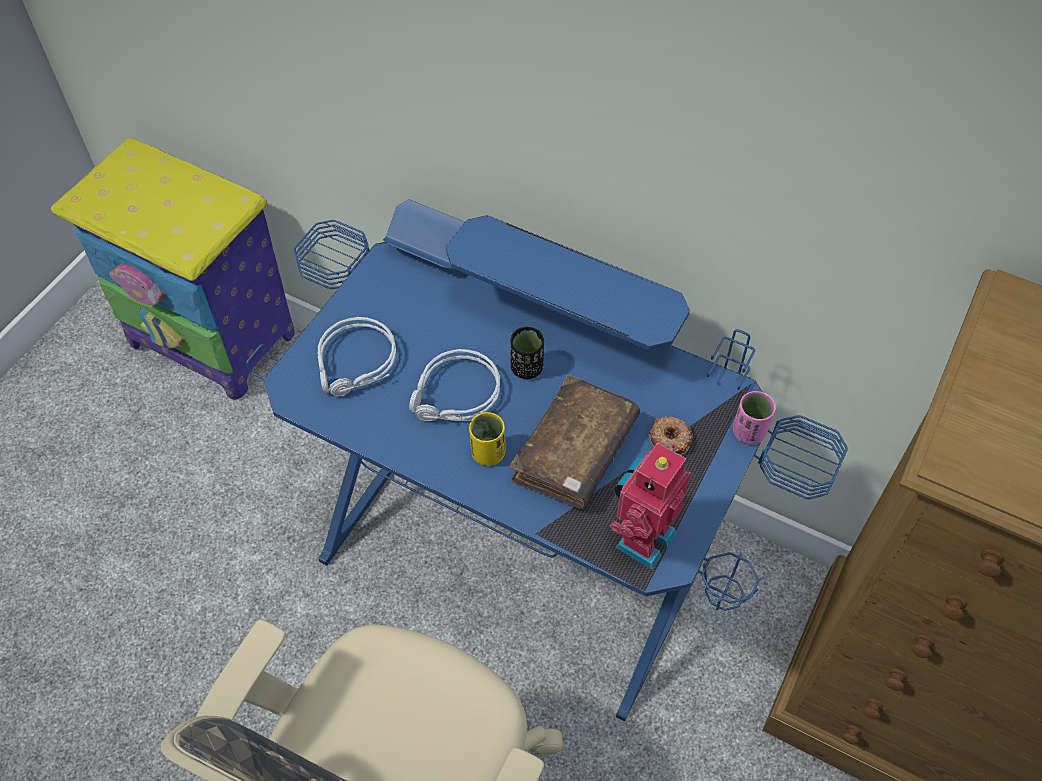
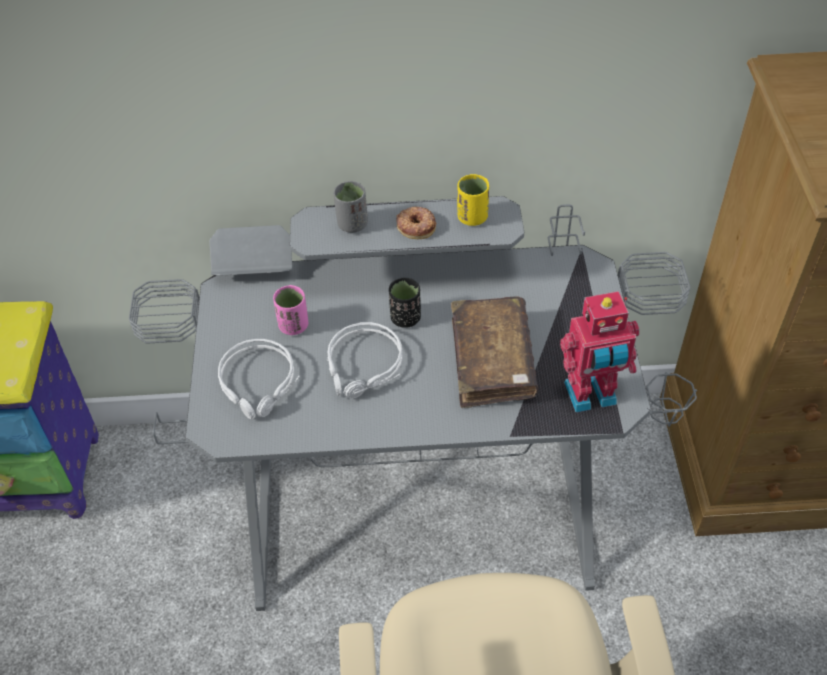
camera: 30 degrees left, 5 degrees down
blue desk [246,199,848,721] -> grey desk [129,196,697,611]
yellow cup [469,412,506,466] -> yellow cup moved to [457,174,489,226]
toy robot [610,442,691,569] -> toy robot turned 105 degrees counterclockwise [560,291,639,413]
donut [649,416,693,456] -> donut moved to [396,207,436,239]
pink cup [733,391,776,444] -> pink cup moved to [273,285,308,335]
none -> grey cup [333,181,368,233]

